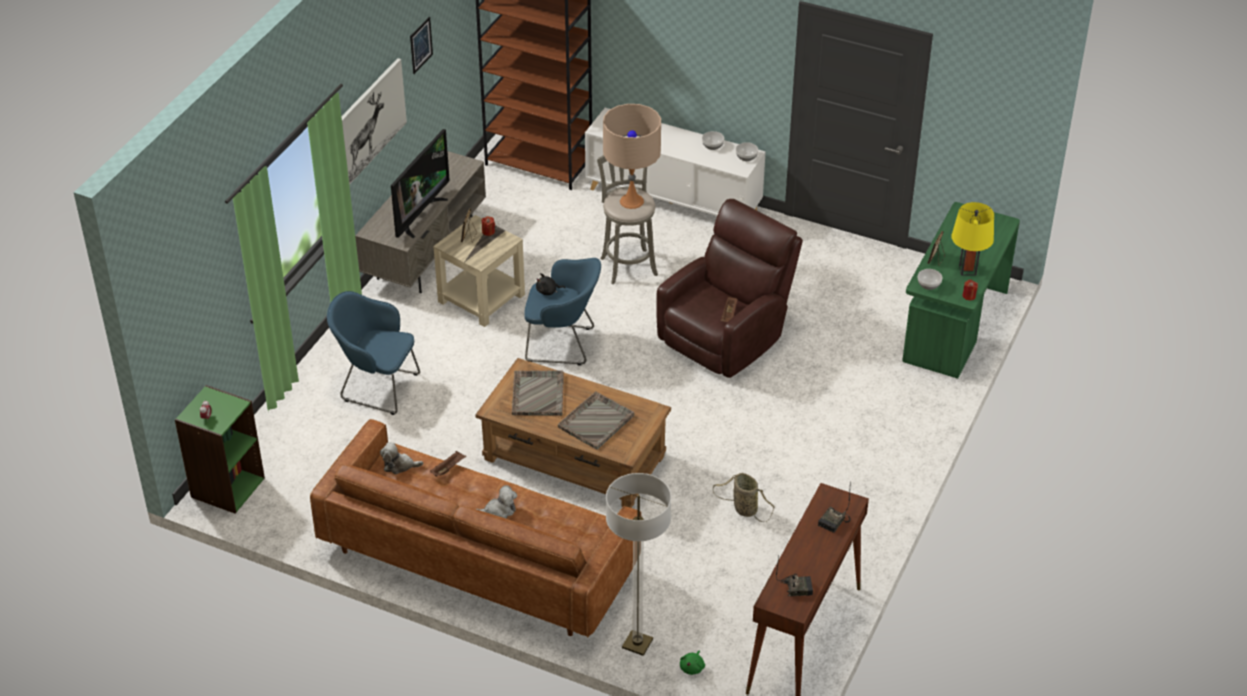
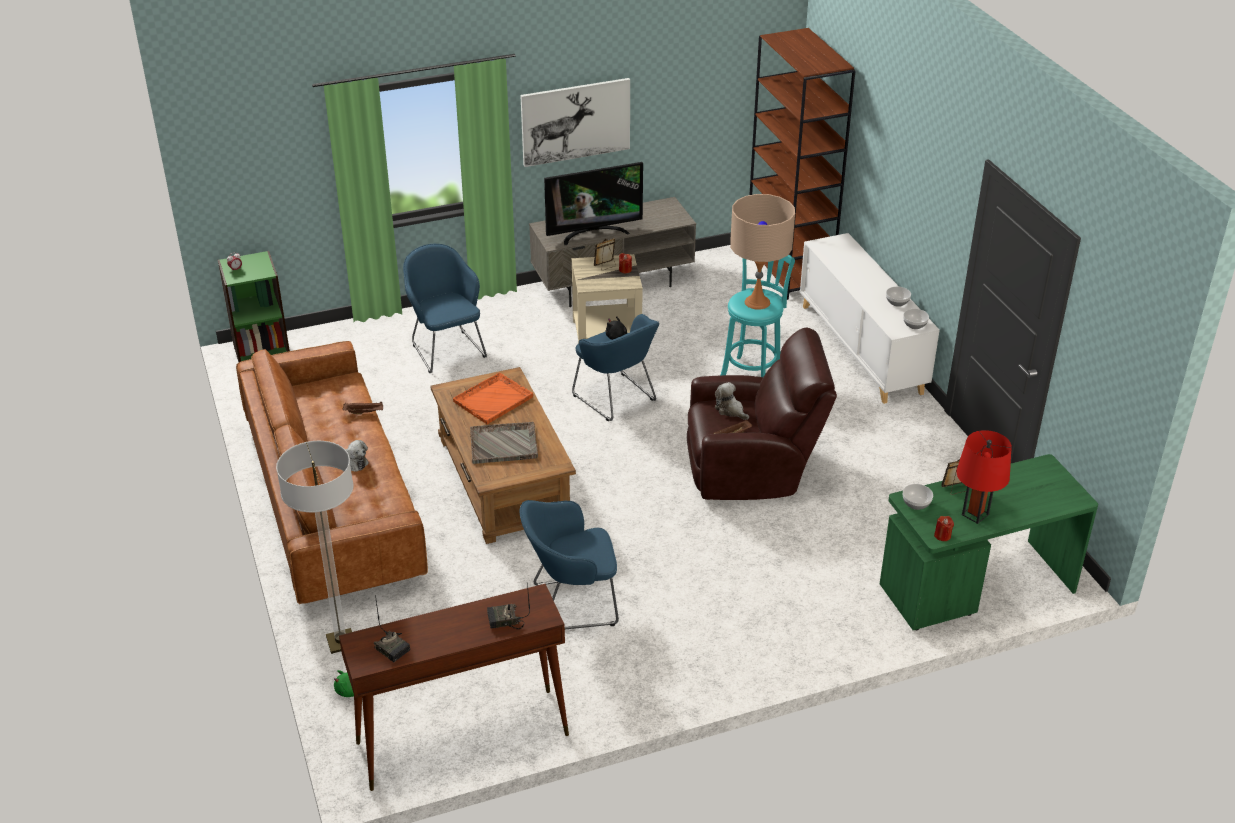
camera: 45 degrees right, 5 degrees down
plush toy [380,442,423,474] -> plush toy moved to [715,382,749,420]
picture [410,17,433,74] -> none
grey tray [512,370,564,416] -> orange tray [453,373,533,424]
grey stool [597,155,658,284] -> turquoise stool [720,255,795,377]
basket [713,473,775,522] -> blue armchair [520,500,619,629]
yellow table lamp [952,202,994,276] -> red table lamp [956,430,1012,524]

